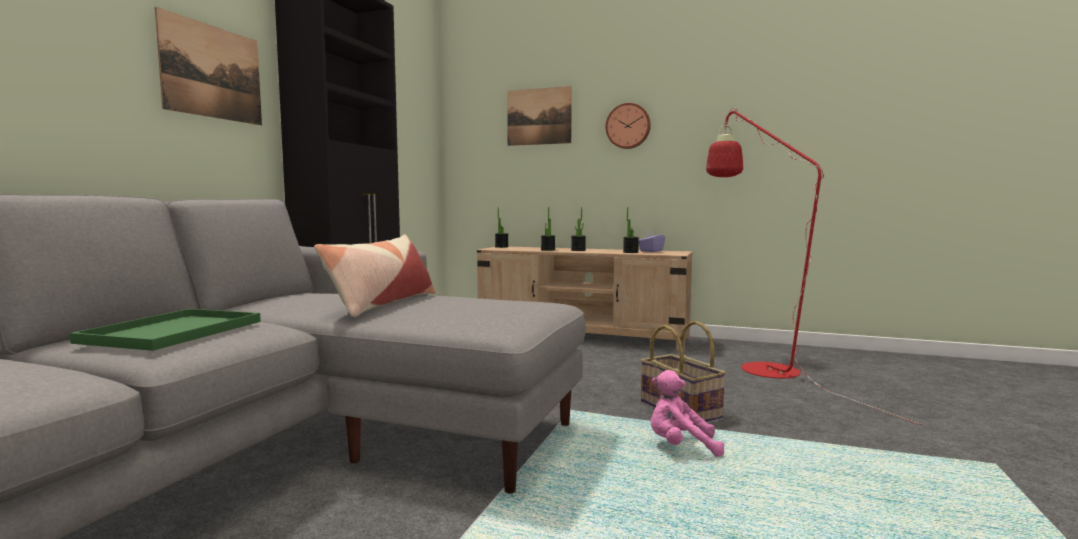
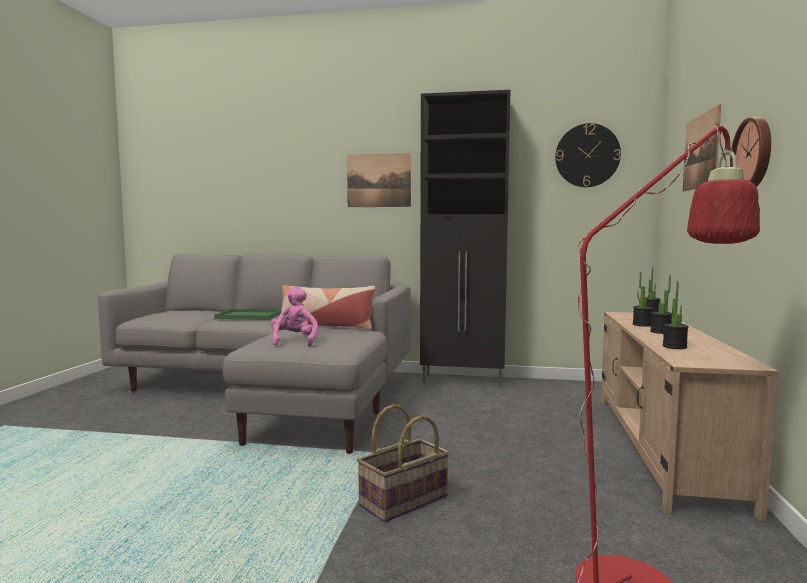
camera: 80 degrees right, 0 degrees up
purple tissue box [638,229,665,252] -> none
pink plush toy [651,370,724,457] -> pink plush toy moved to [271,286,318,347]
none -> wall clock [555,123,621,187]

